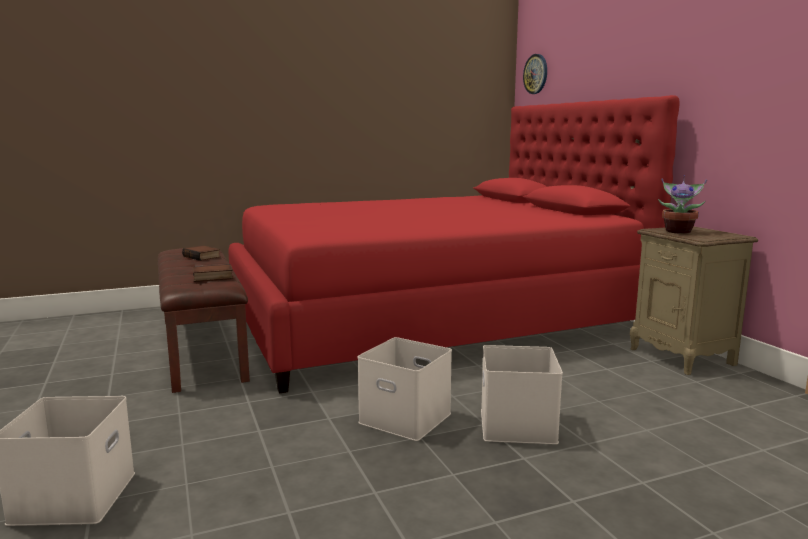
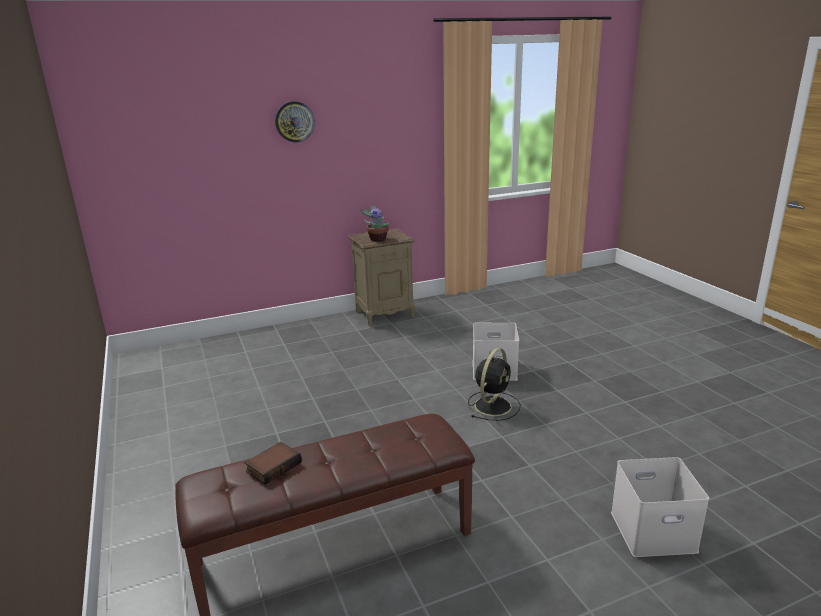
camera: 90 degrees left, 10 degrees up
book [193,264,233,282] -> none
red bed [228,95,680,394] -> none
white storage box [357,337,452,441] -> black fan [468,348,521,421]
wall clock [523,54,547,94] -> wall clock moved to [275,101,315,142]

